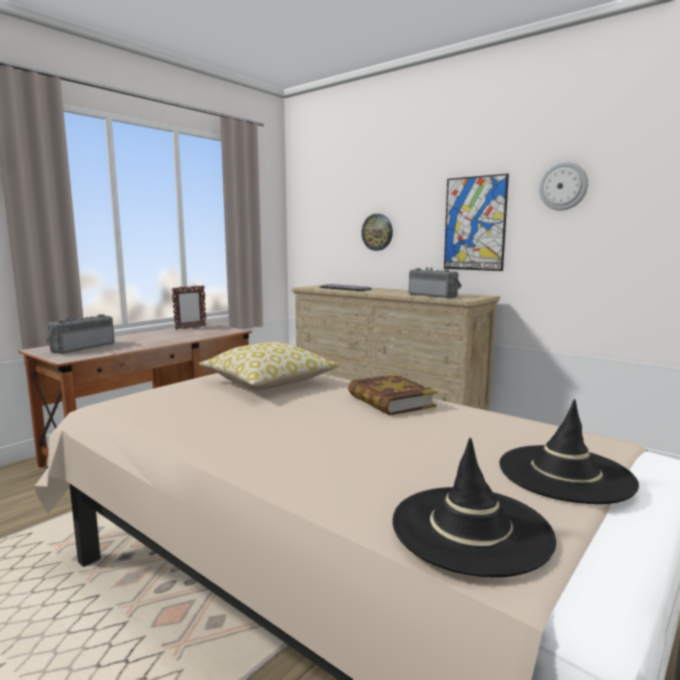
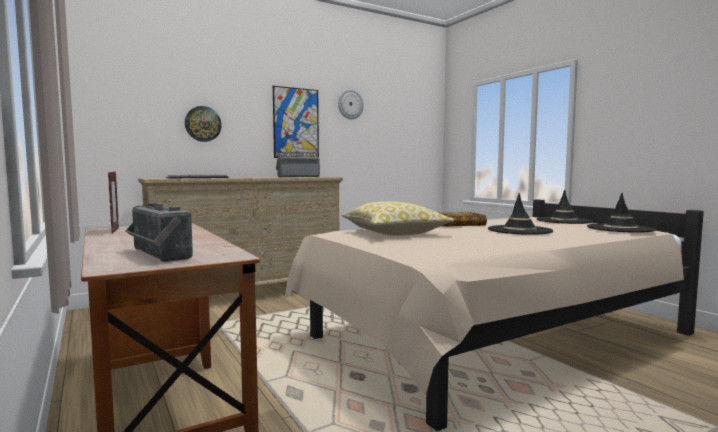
camera: 70 degrees left, 5 degrees down
none -> black hat [488,193,553,235]

